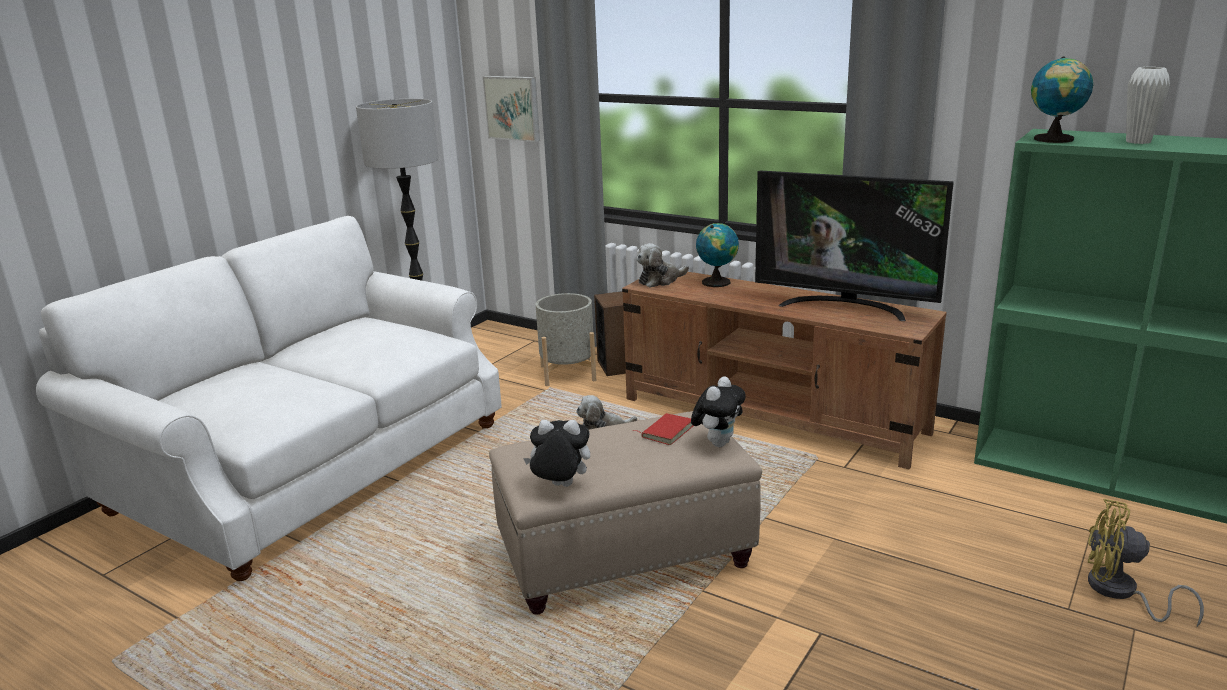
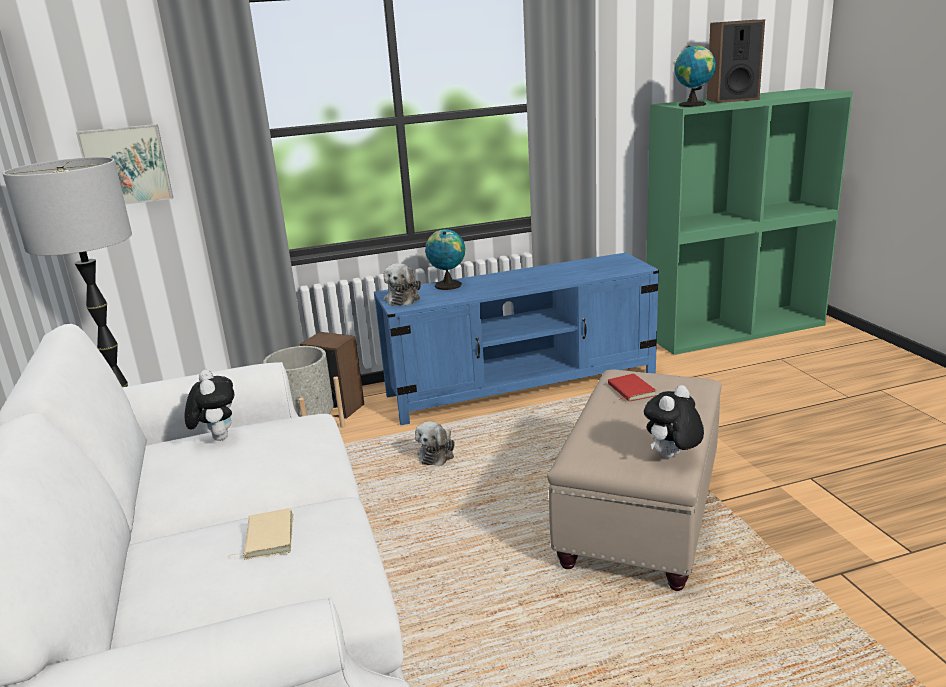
camera: 50 degrees left, 0 degrees up
brown tv stand [622,272,947,469] -> blue tv stand [374,253,659,425]
plush toy [691,377,746,447] -> plush toy moved to [185,370,235,441]
television [755,170,954,321] -> none
yellow fan [1088,499,1204,627] -> none
white vase [1126,67,1170,144] -> speaker [707,20,765,103]
none -> beige book [228,508,294,560]

